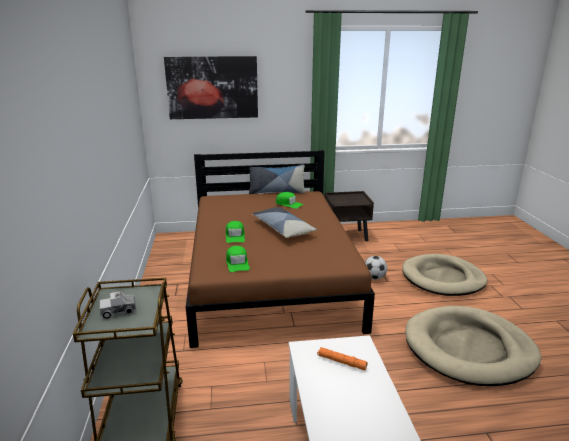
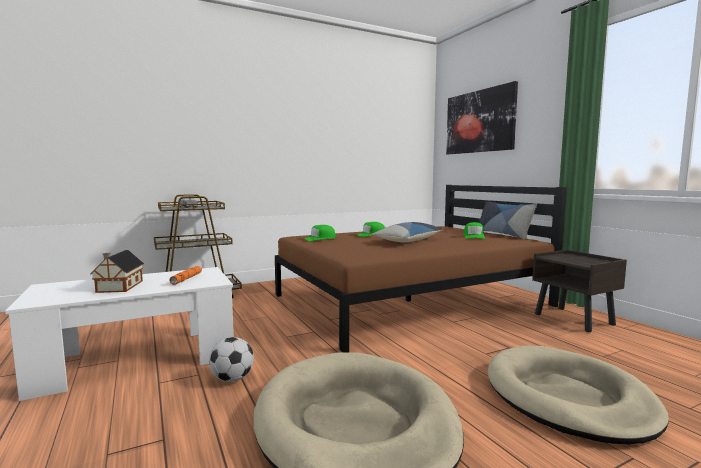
camera: 70 degrees right, 15 degrees down
football [365,256,387,280] -> football moved to [209,337,254,382]
none -> toy house [90,250,144,293]

